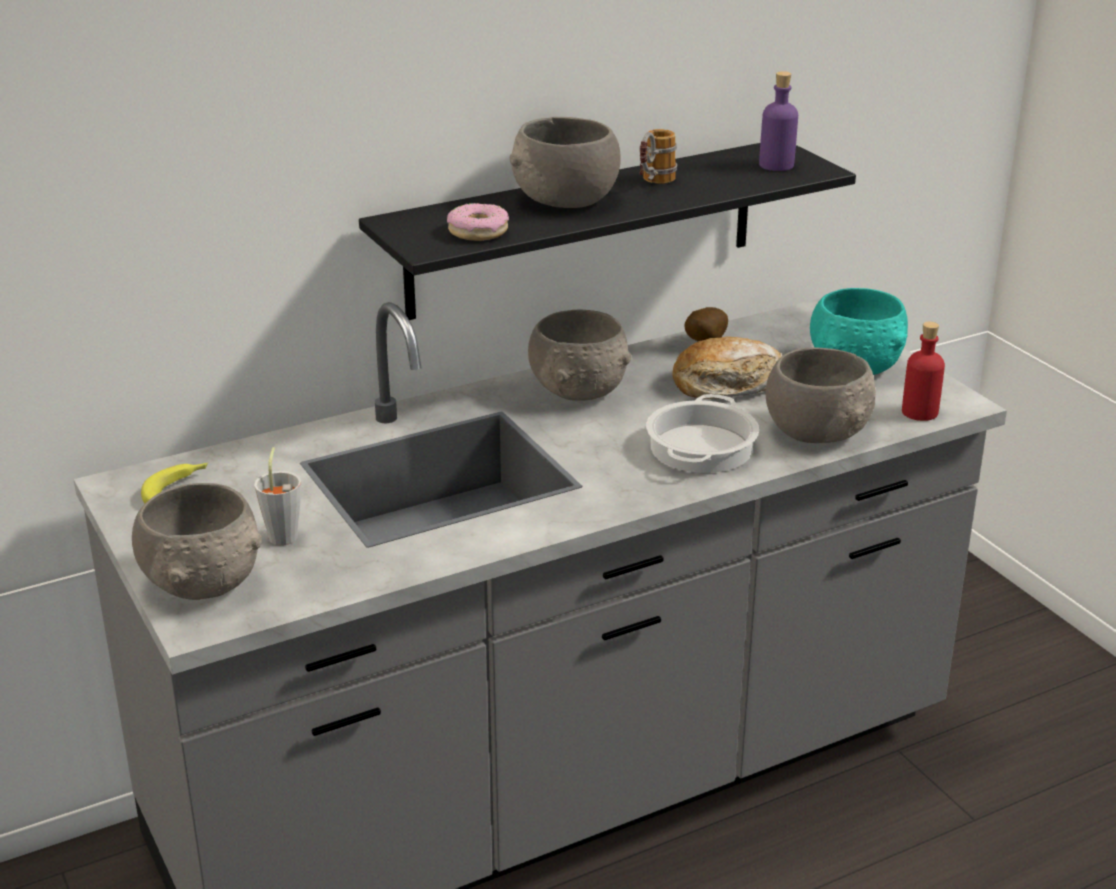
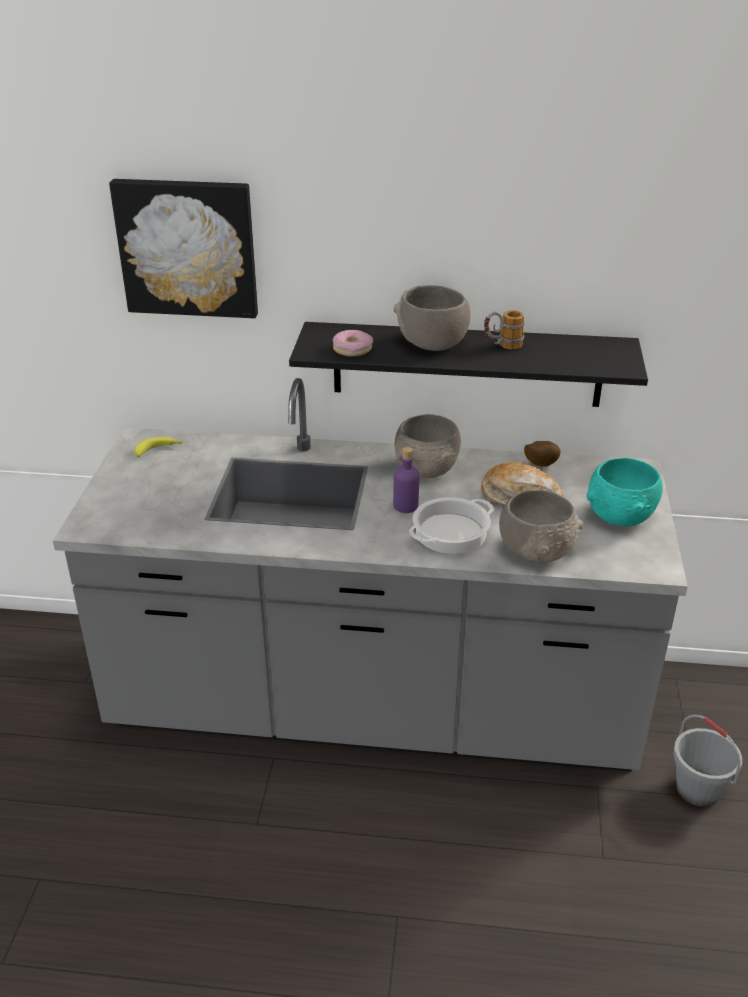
camera: 35 degrees right, 5 degrees up
grey bowl [132,483,262,600] -> none
grey cup [254,447,301,545] -> none
purple bottle [759,71,798,171] -> purple bottle moved to [393,447,419,513]
red bottle [902,322,945,421] -> none
none -> picture [109,179,258,318]
none -> grey bucket [673,715,742,807]

